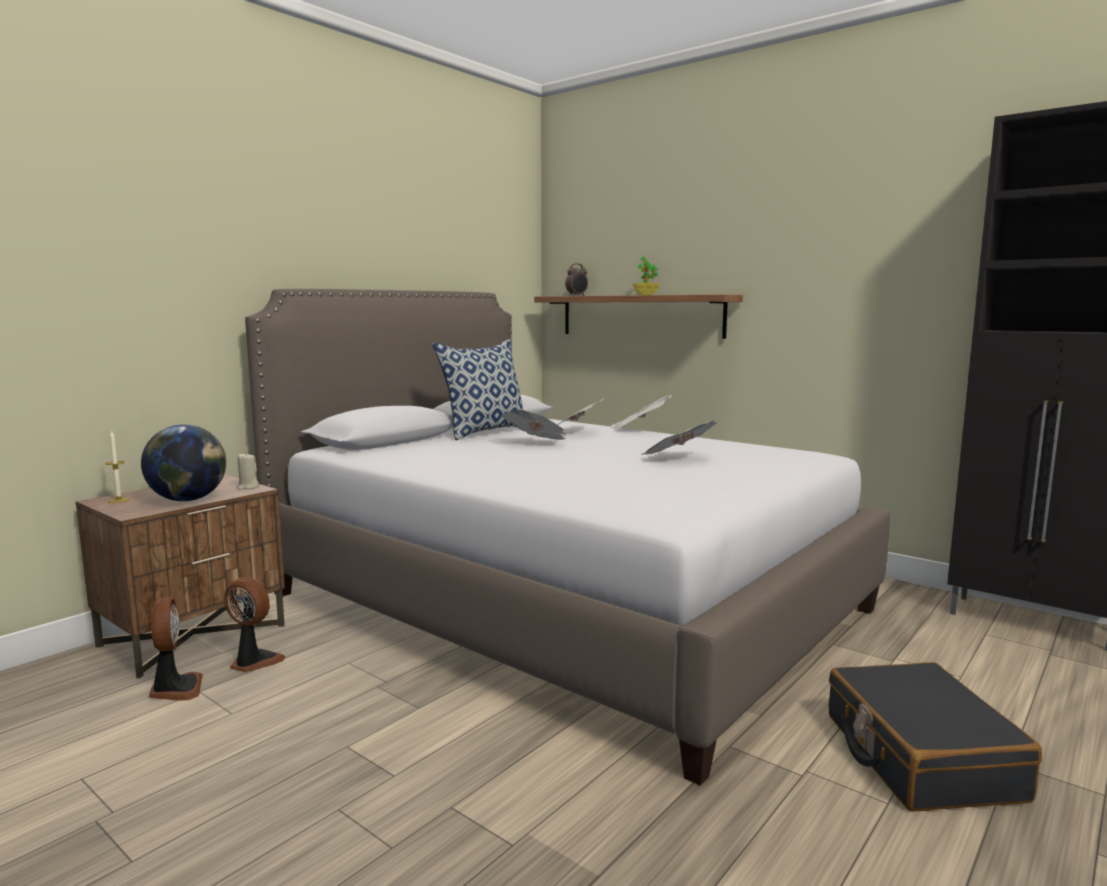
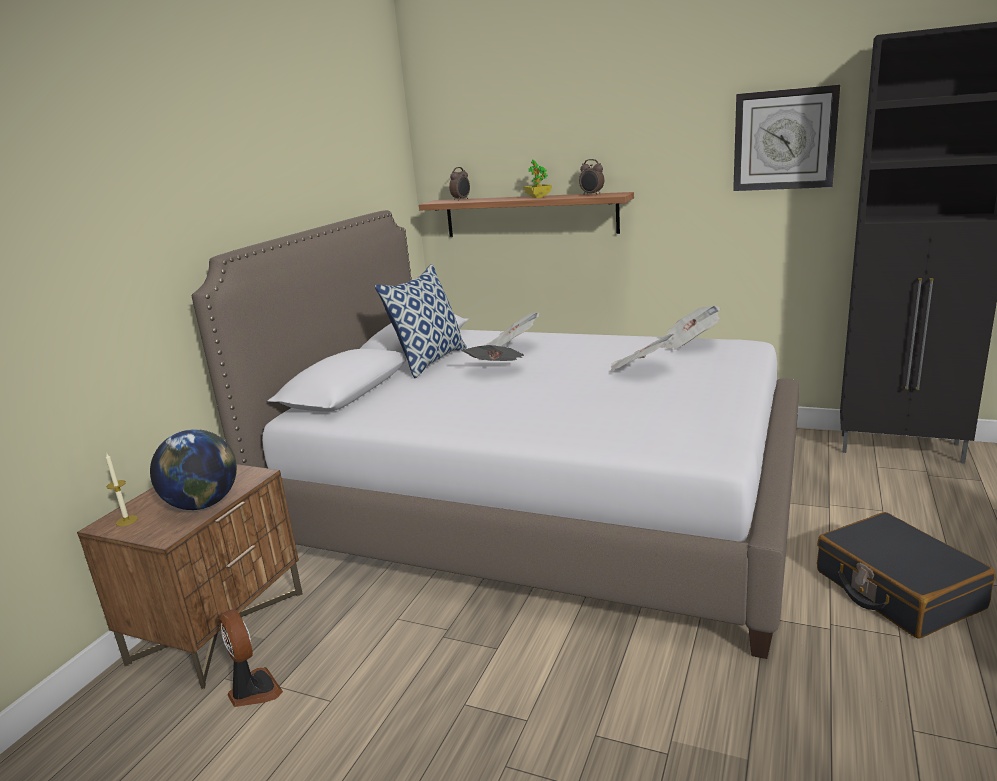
camera: 15 degrees left, 10 degrees up
fan [224,577,286,672] -> none
beige candle [236,452,259,490] -> none
newspaper [610,395,672,429] -> newspaper moved to [660,306,721,350]
none -> alarm clock [579,159,604,195]
none -> wall clock [733,85,840,191]

